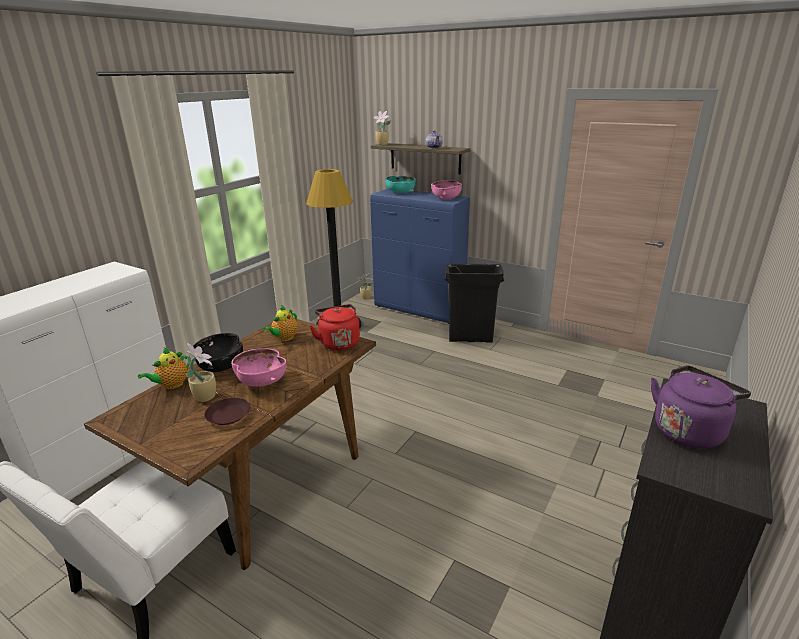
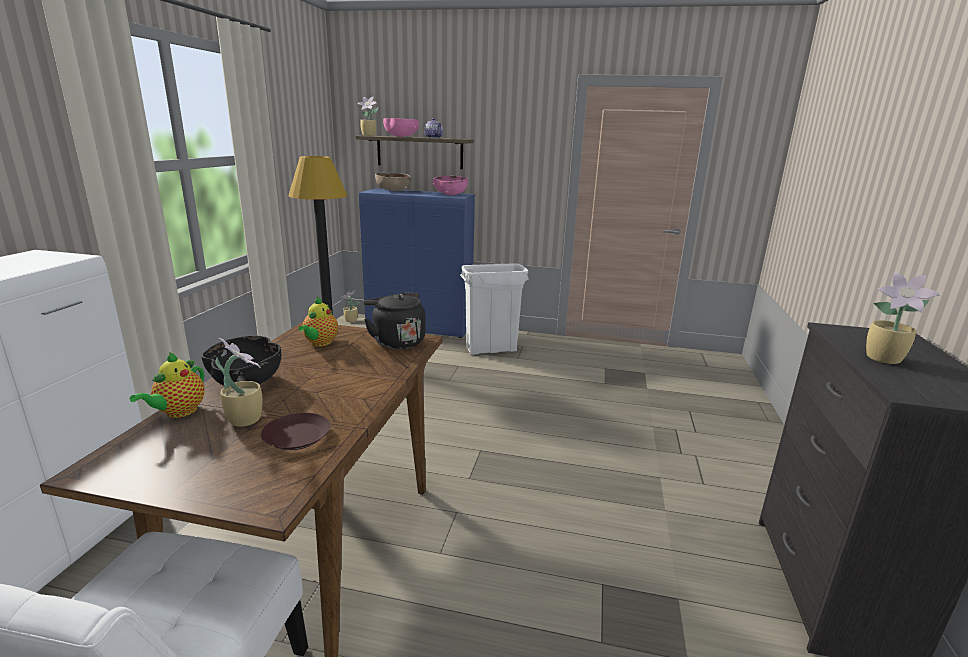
camera: 20 degrees left, 5 degrees down
pink bowl [231,348,287,387] -> pink bowl moved to [383,118,419,137]
red kettle [309,304,360,351] -> black kettle [363,293,426,349]
turquoise bowl [385,176,416,193] -> brown bowl [375,173,411,191]
black trash can [445,263,504,343] -> white trash can [460,263,529,355]
purple kettle [651,365,751,449] -> potted plant [866,272,940,364]

